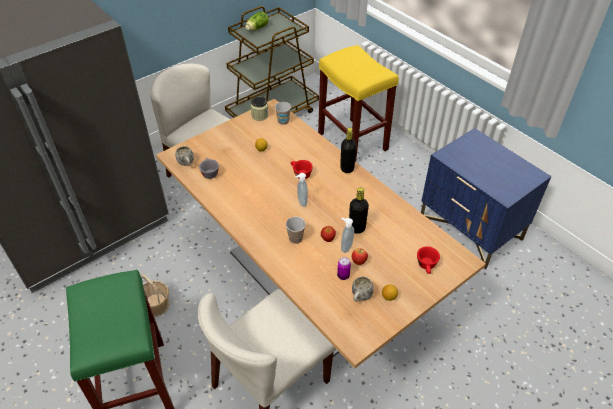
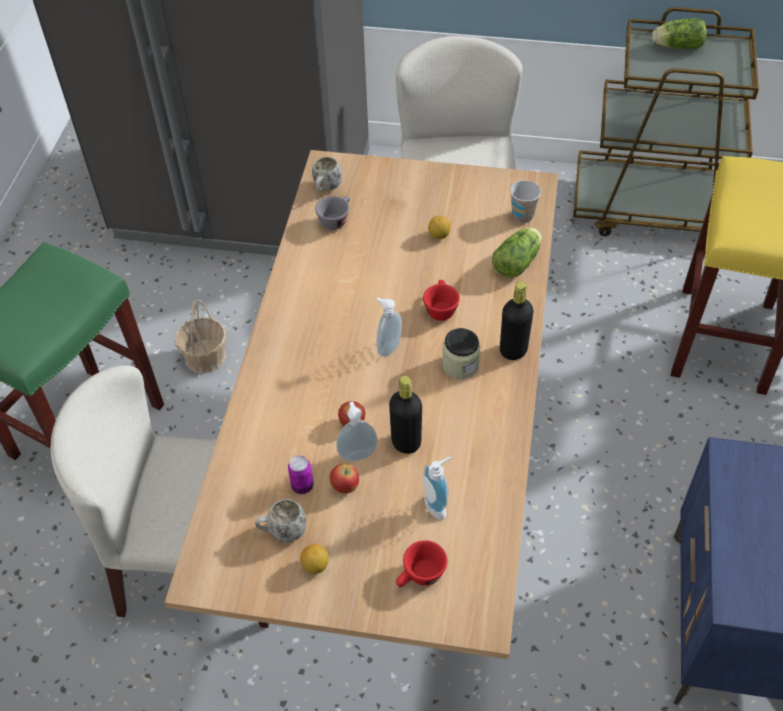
camera: 50 degrees right, 5 degrees up
jar [251,97,269,121] -> jar moved to [442,328,480,379]
cup [286,217,306,244] -> none
none -> soap dispenser [423,457,452,520]
none -> lettuce [492,228,542,278]

